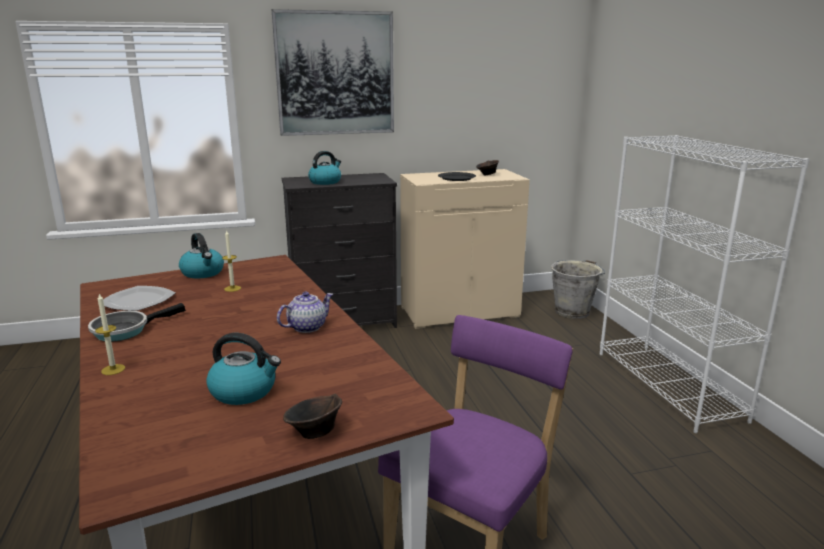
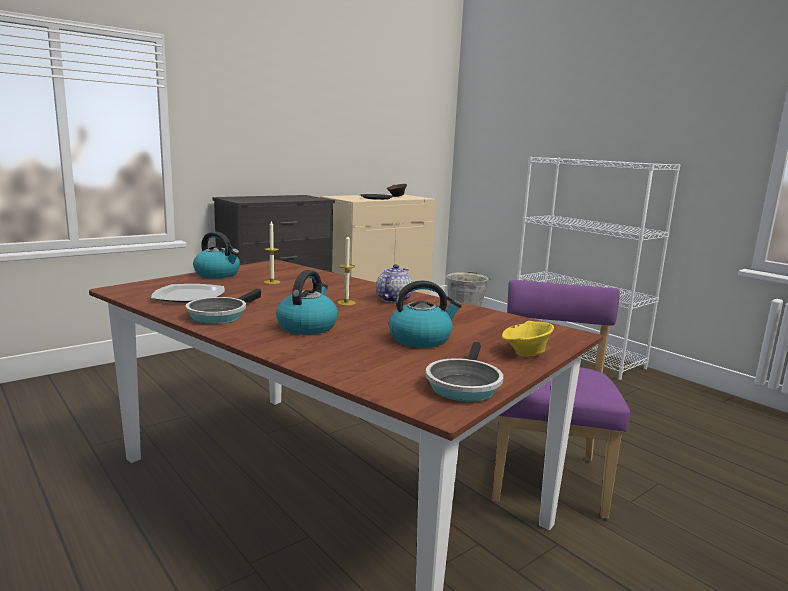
camera: 25 degrees left, 5 degrees down
candle [95,294,125,375] -> candle moved to [337,235,356,306]
picture [272,9,394,136] -> none
brown bowl [283,394,342,439] -> yellow bowl [502,321,554,357]
kettle [308,151,341,185] -> kettle moved to [276,270,338,335]
none -> frying pan [425,342,503,402]

